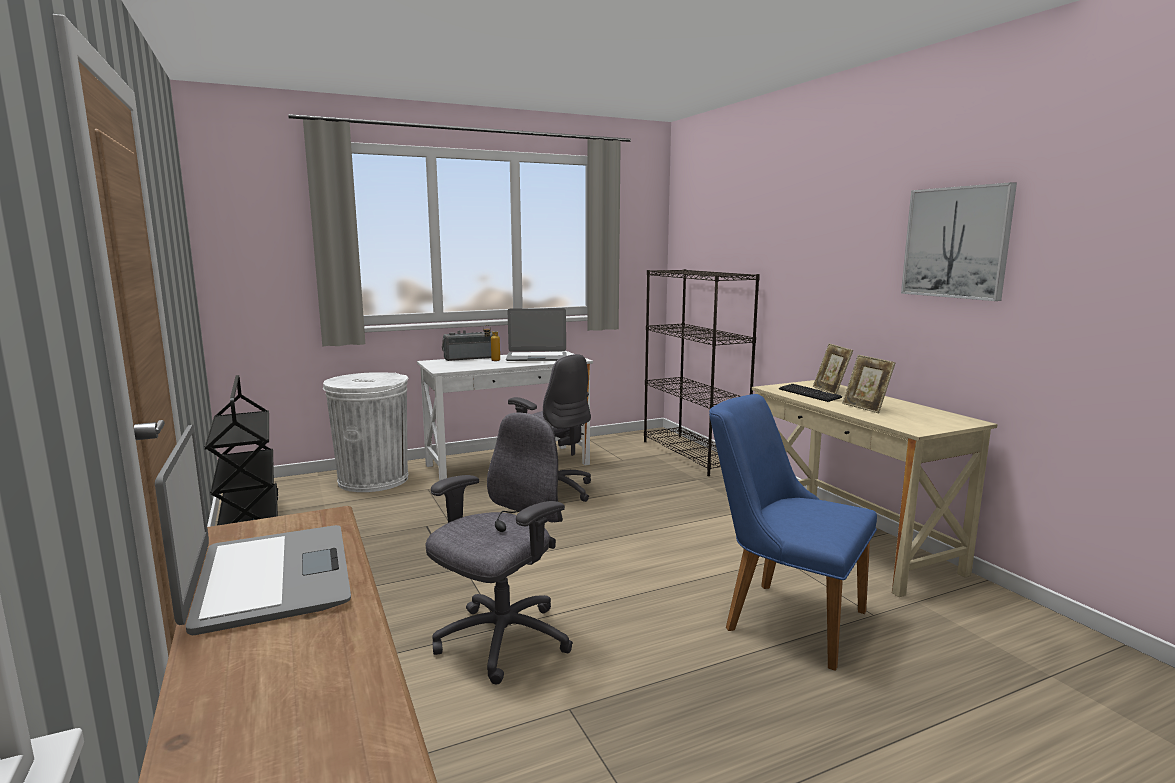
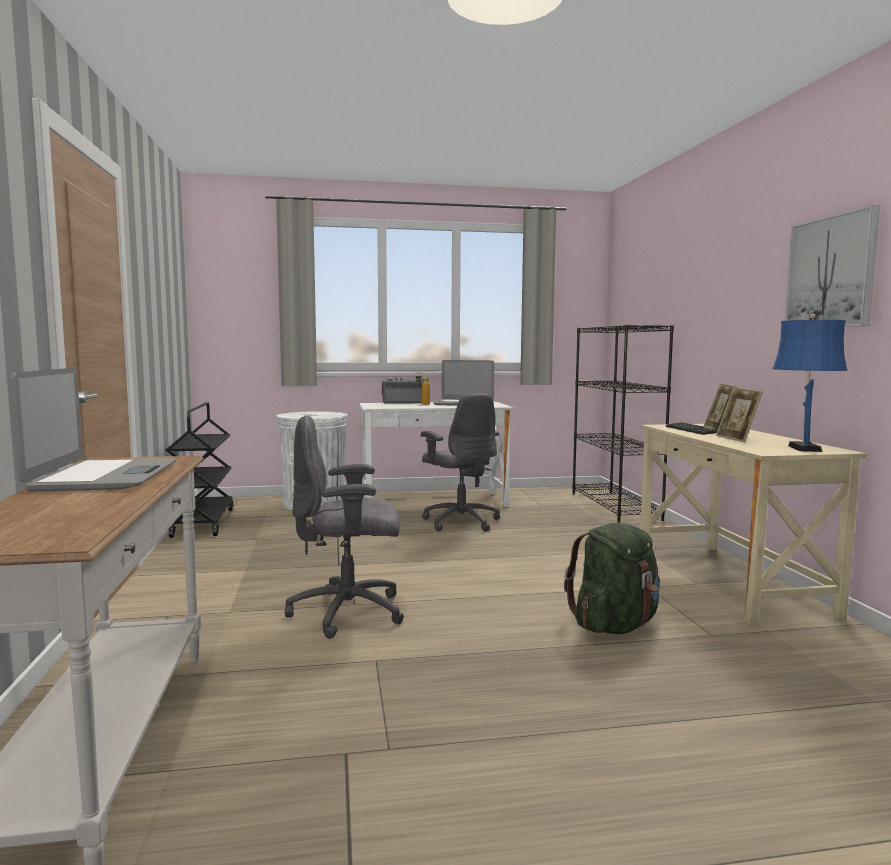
camera: 15 degrees right, 5 degrees down
grey office chair [426,413,573,684] -> grey office chair turned 150 degrees counterclockwise [285,415,404,639]
blue chair [709,394,877,671] -> green backpack [564,523,660,634]
none -> blue table lamp [772,314,848,452]

